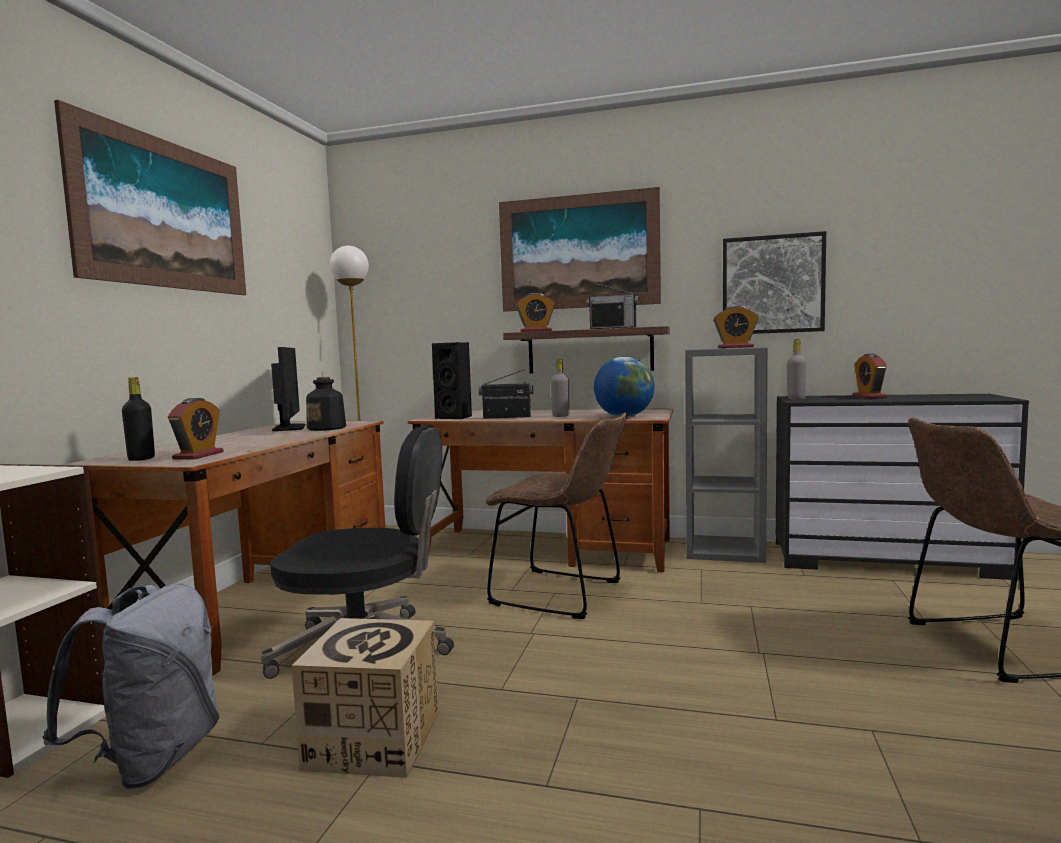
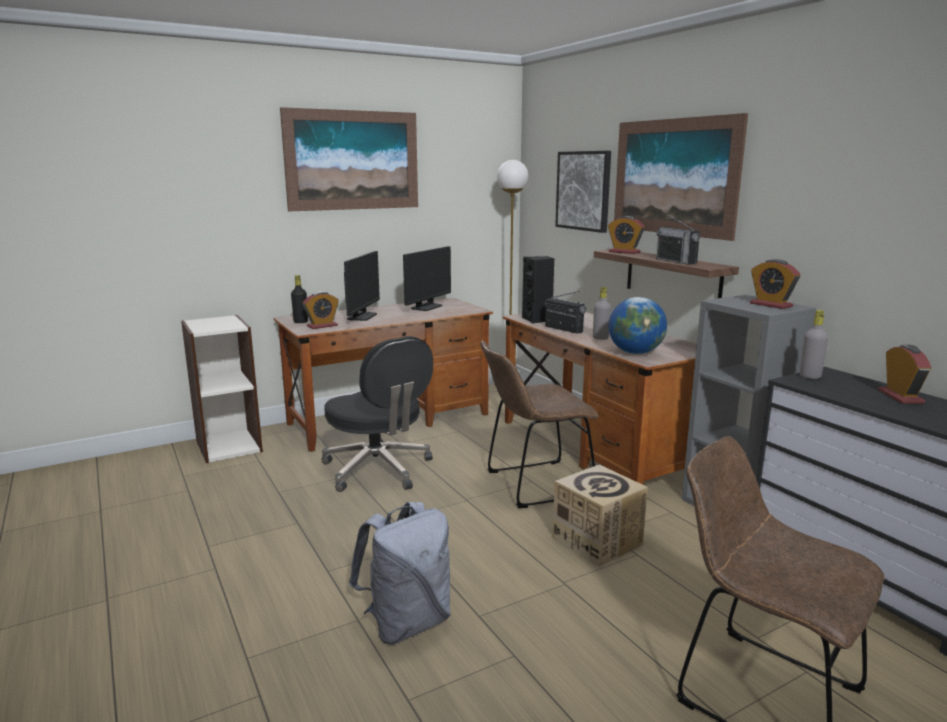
camera: 45 degrees right, 10 degrees up
grey backpack [43,583,219,790] -> grey backpack moved to [349,502,451,644]
cardboard box [292,618,439,778] -> cardboard box moved to [553,465,648,566]
bottle [306,377,346,431] -> none
brown chair [486,412,628,619] -> brown chair turned 90 degrees clockwise [480,341,599,508]
picture [723,231,826,334] -> picture moved to [555,151,611,233]
alarm clock [852,353,887,398] -> alarm clock turned 135 degrees clockwise [878,345,931,404]
none -> monitor [344,251,380,321]

